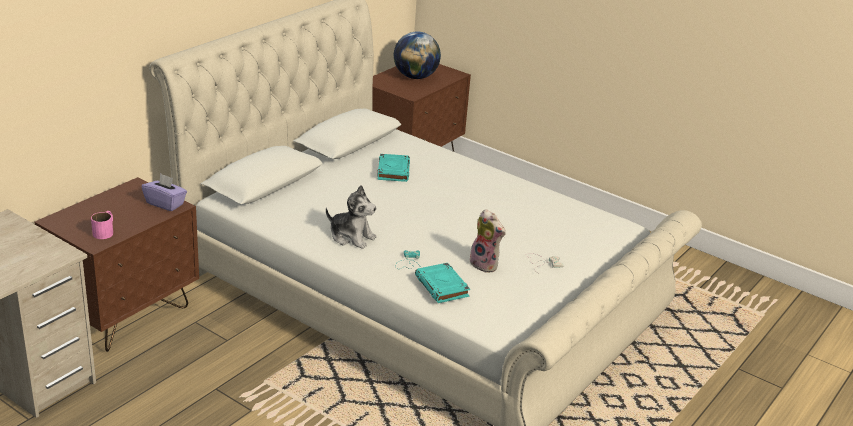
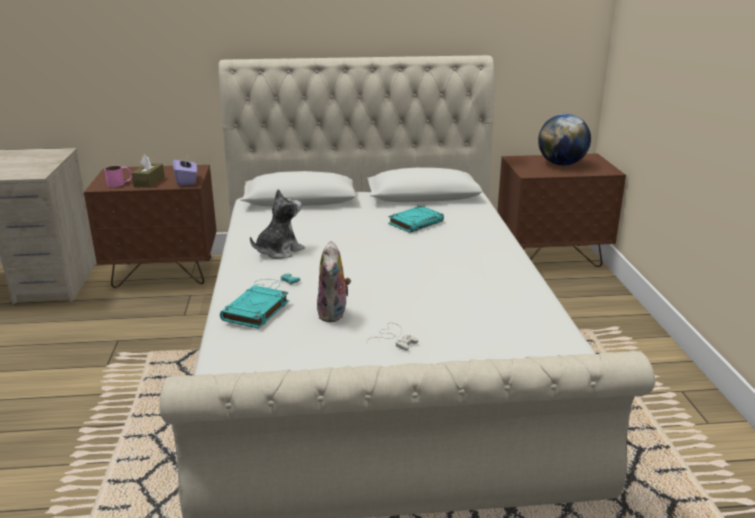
camera: 50 degrees right, 5 degrees down
plush toy [326,185,376,249] -> plush toy turned 120 degrees counterclockwise [250,189,305,259]
none -> brown tissue box [132,154,165,188]

